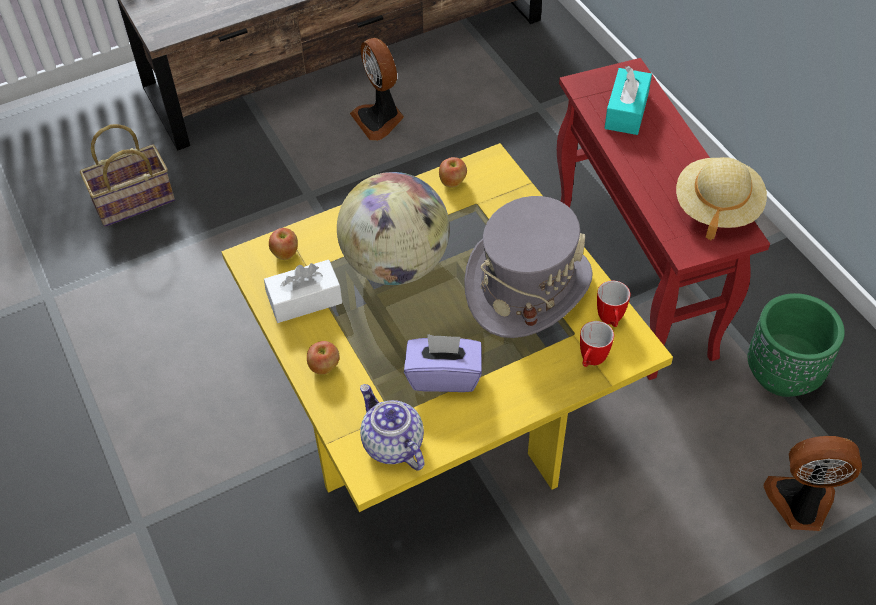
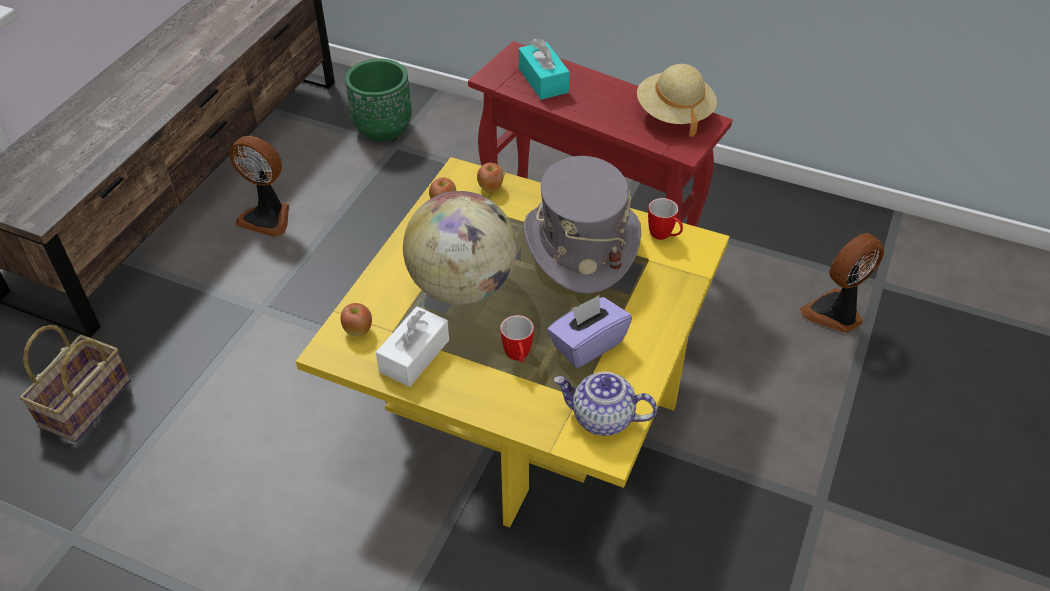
camera: 40 degrees left, 5 degrees down
apple [307,341,340,375] -> apple moved to [477,163,504,193]
mug [580,321,614,367] -> mug moved to [500,315,534,362]
green planter [748,293,845,397] -> green planter moved to [345,59,412,142]

